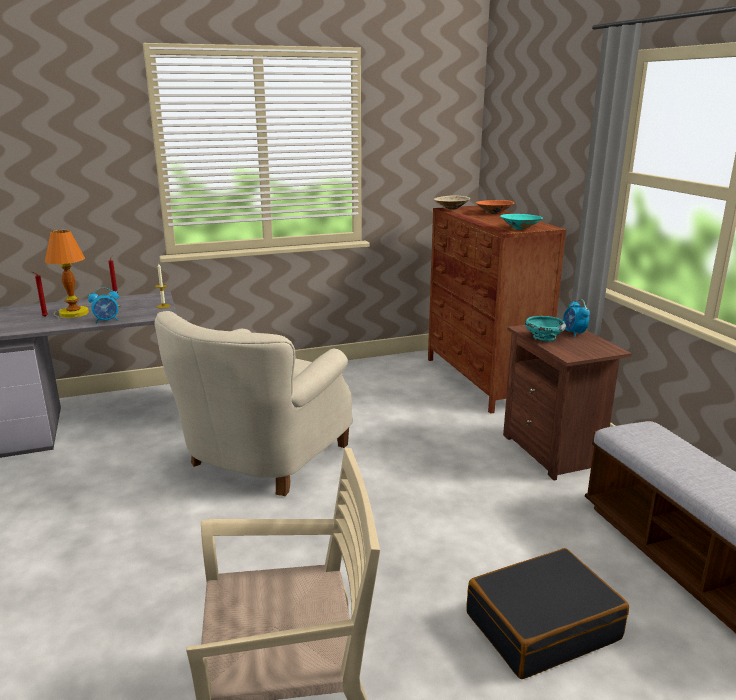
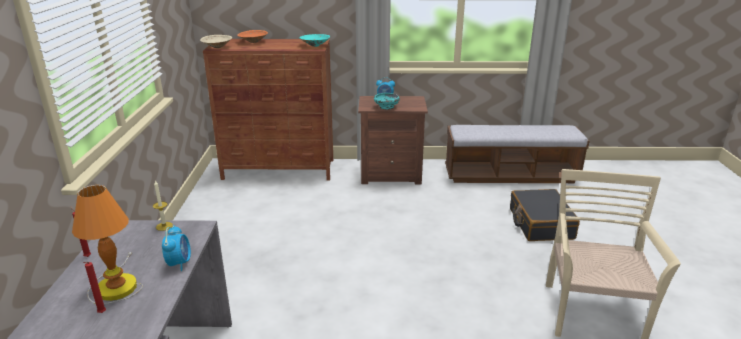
camera: 70 degrees left, 5 degrees up
beige armchair [155,311,353,496] -> none

